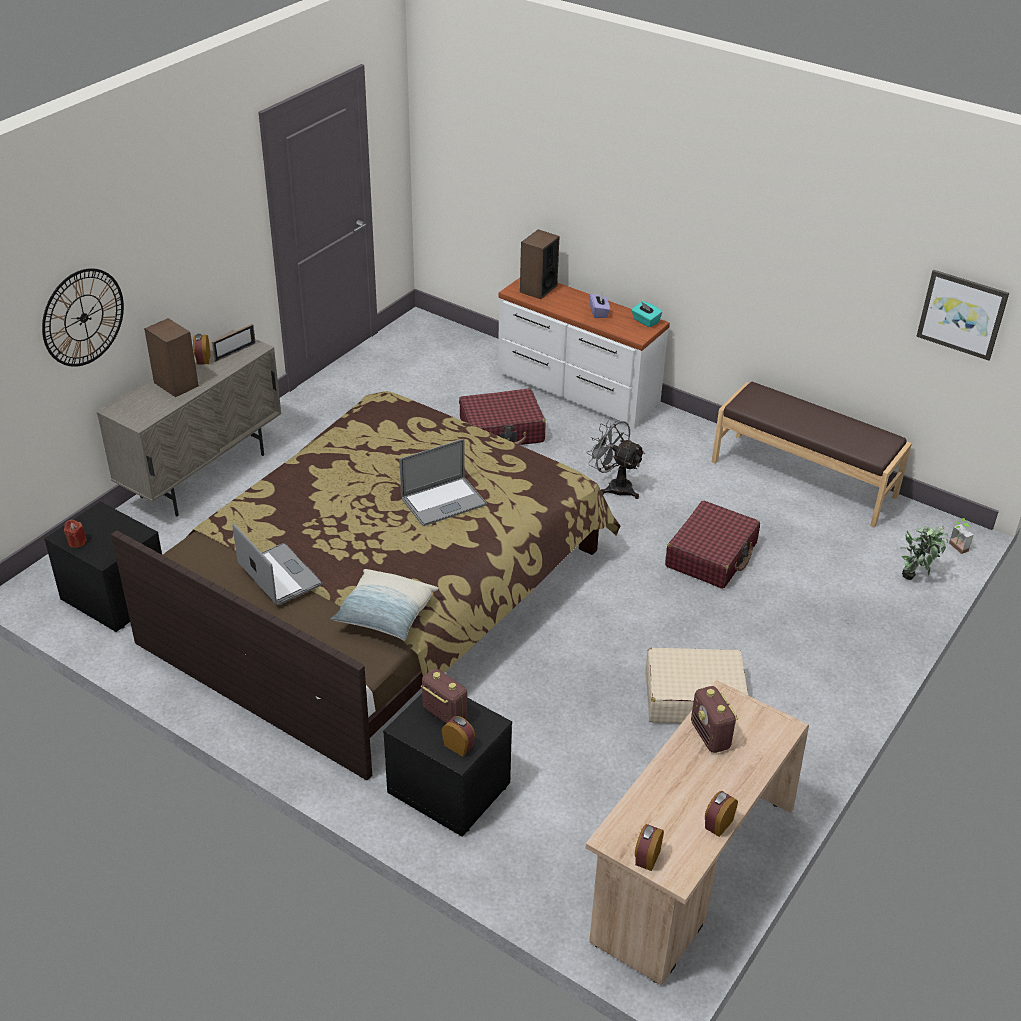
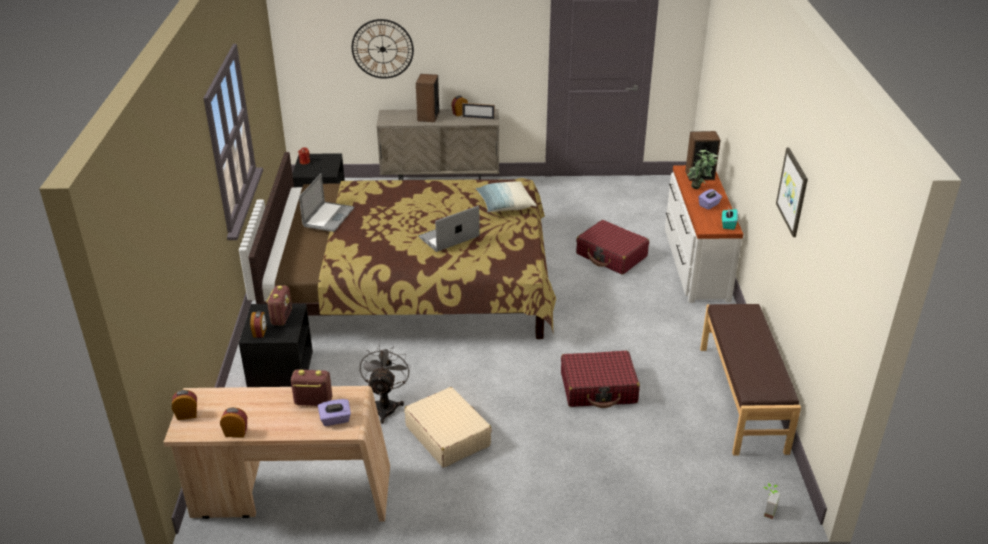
camera: 55 degrees right, 5 degrees down
pillow [331,569,439,641] -> pillow moved to [475,181,537,212]
laptop [400,439,487,526] -> laptop turned 120 degrees clockwise [419,206,480,252]
grey fan [587,417,645,499] -> grey fan moved to [360,344,411,424]
radio [691,686,738,753] -> radio turned 60 degrees clockwise [291,369,332,406]
potted plant [901,526,948,580] -> potted plant moved to [687,150,719,189]
picture [916,270,1009,361] -> picture moved to [776,147,808,237]
none -> purple tissue box [318,399,351,426]

